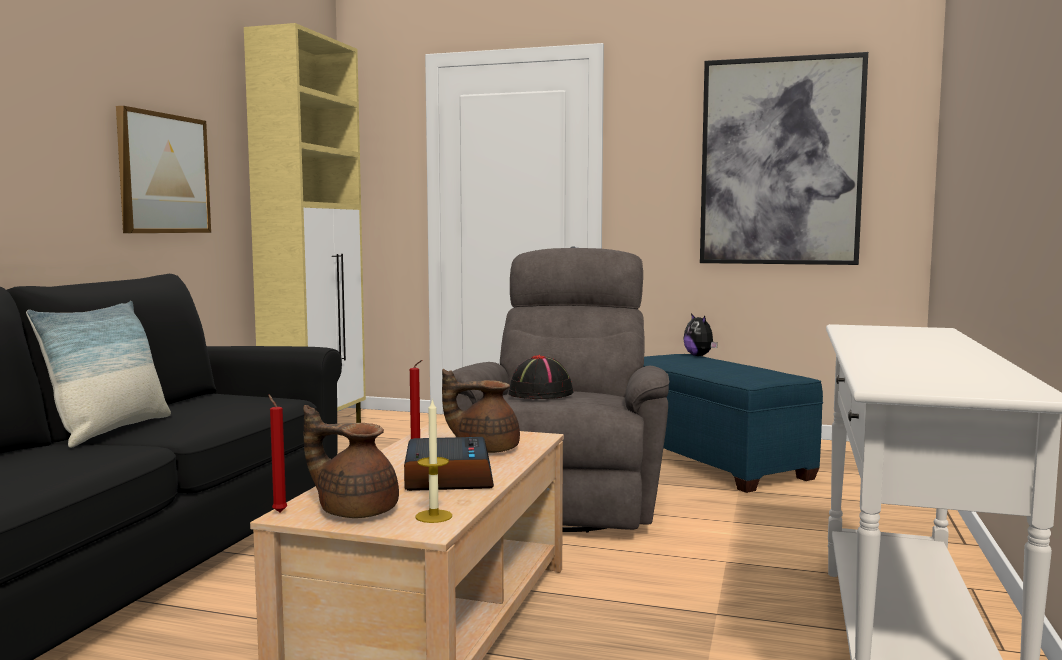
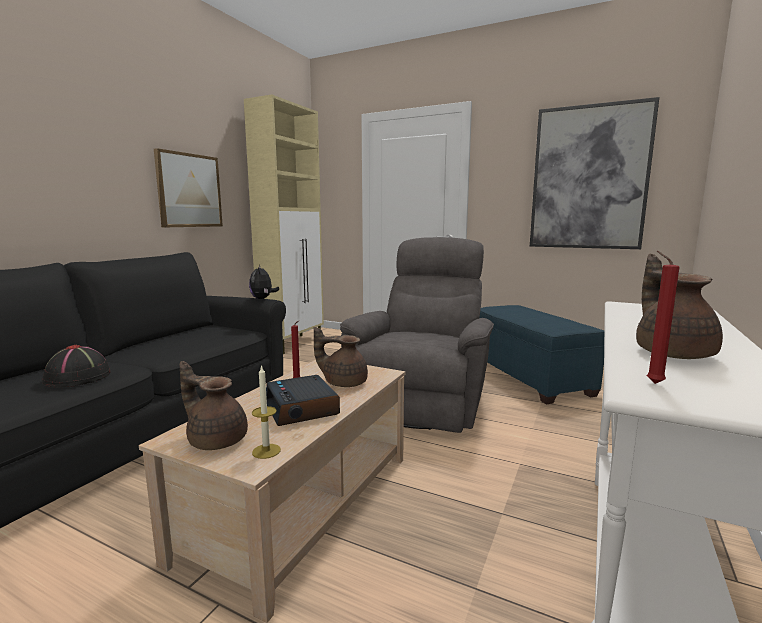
camera: 10 degrees right, 5 degrees up
pillow [26,301,171,448] -> none
red candle [269,395,288,512] -> red candle moved to [647,251,680,384]
alarm clock [404,437,494,491] -> alarm clock turned 150 degrees clockwise [266,375,340,426]
black hat [509,355,573,399] -> black hat moved to [42,345,111,387]
plush toy [683,313,718,356] -> plush toy moved to [249,265,279,299]
none -> brown teapot [636,254,723,359]

